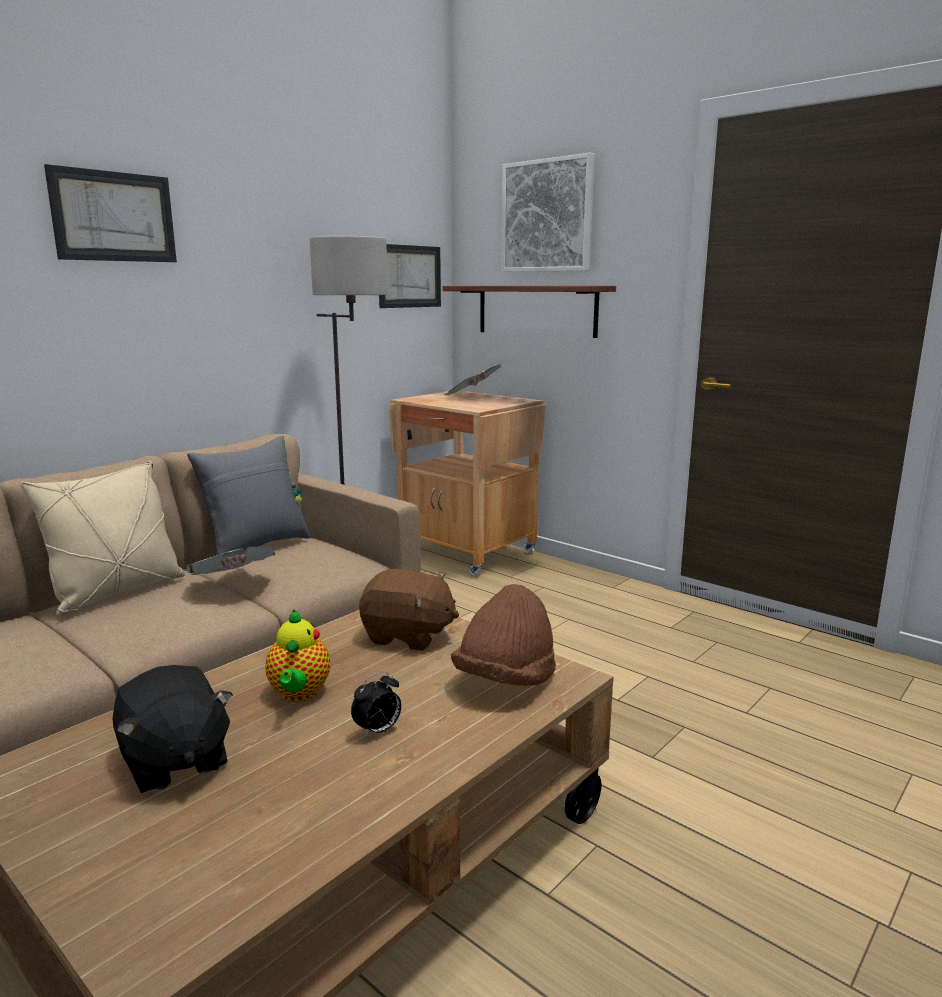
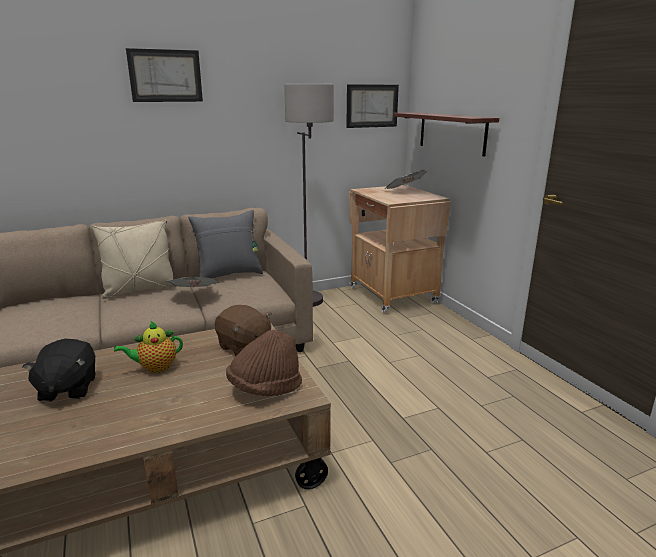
camera: 25 degrees right, 5 degrees up
teapot [265,609,330,702] -> teapot turned 45 degrees clockwise [114,321,183,373]
alarm clock [351,671,401,738] -> none
picture [501,153,595,272] -> none

